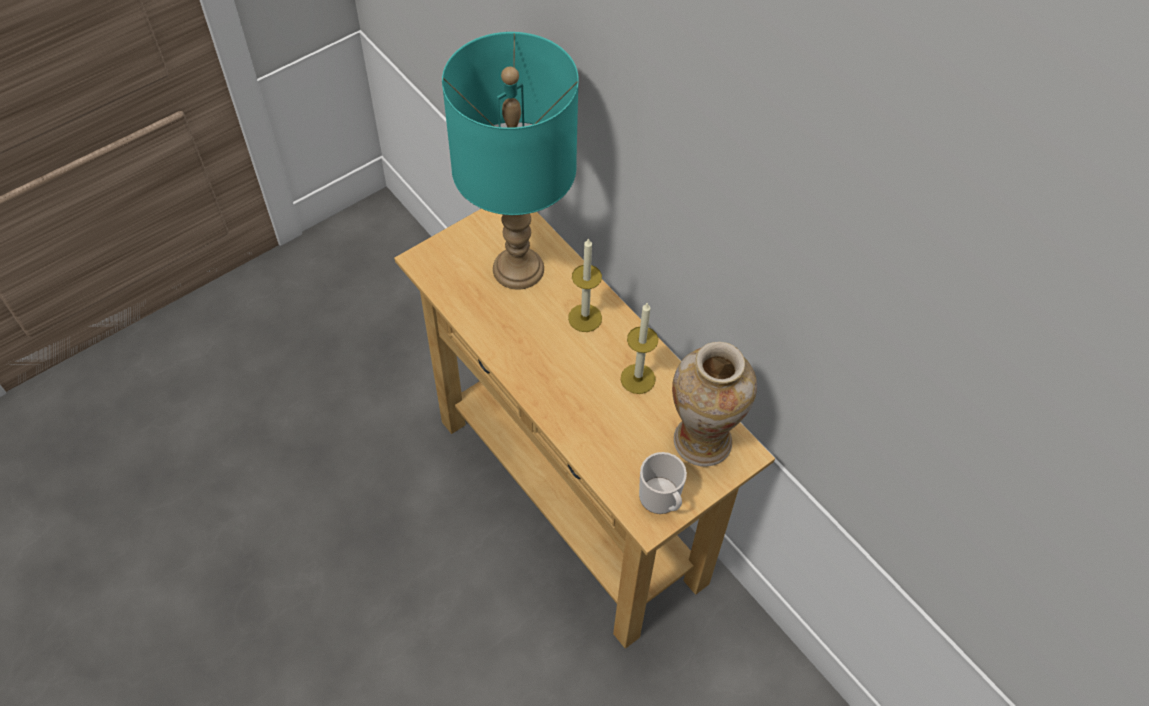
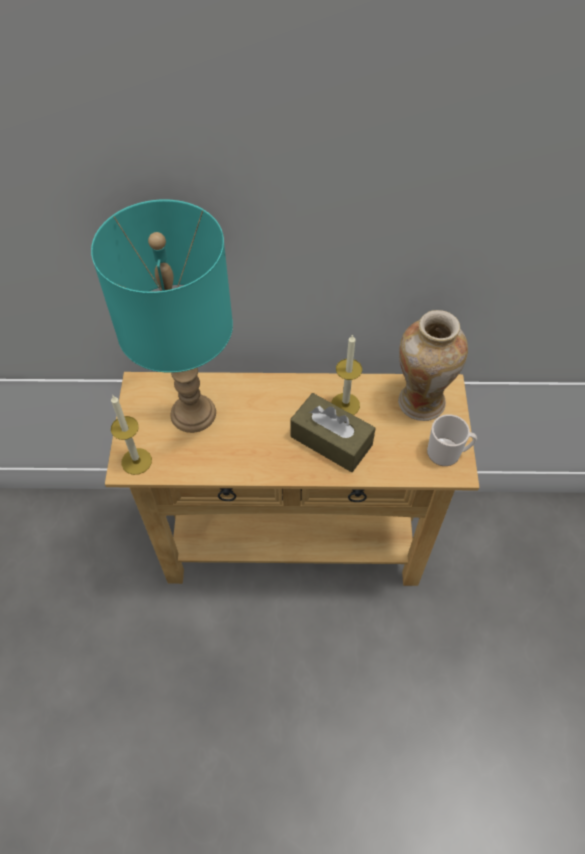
camera: 50 degrees left, 0 degrees up
candle [568,238,602,332] -> candle moved to [111,396,152,475]
none -> brown tissue box [290,393,375,472]

